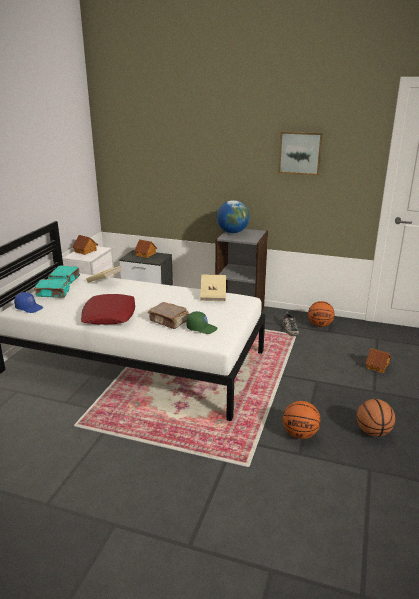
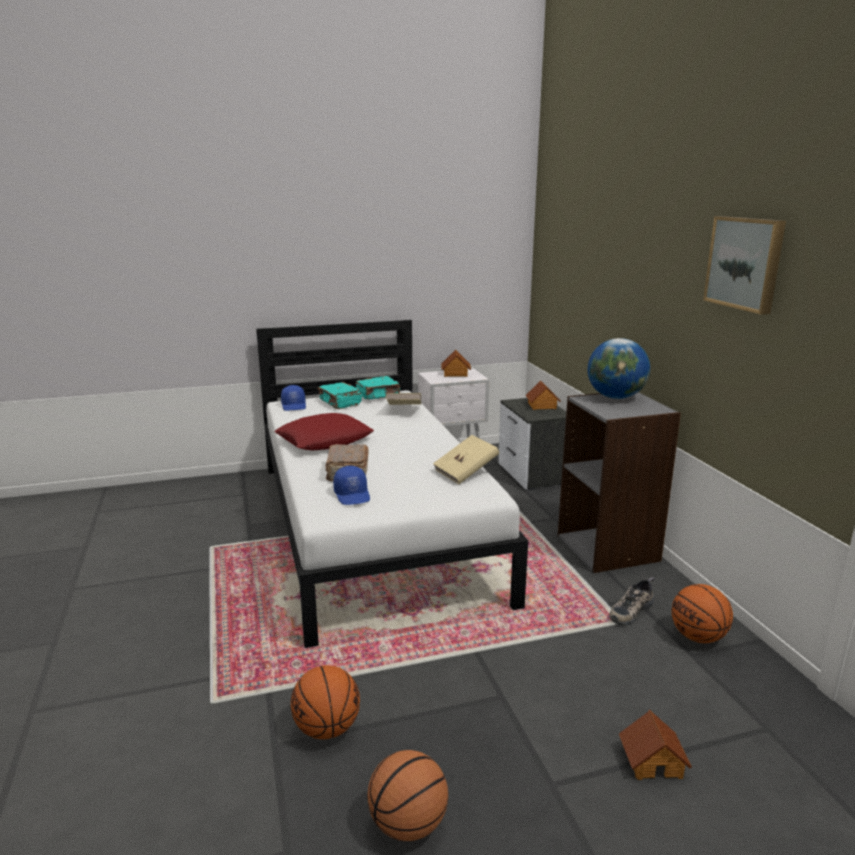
camera: 55 degrees right, 5 degrees down
green cap [186,311,217,334] -> blue cap [333,466,370,505]

